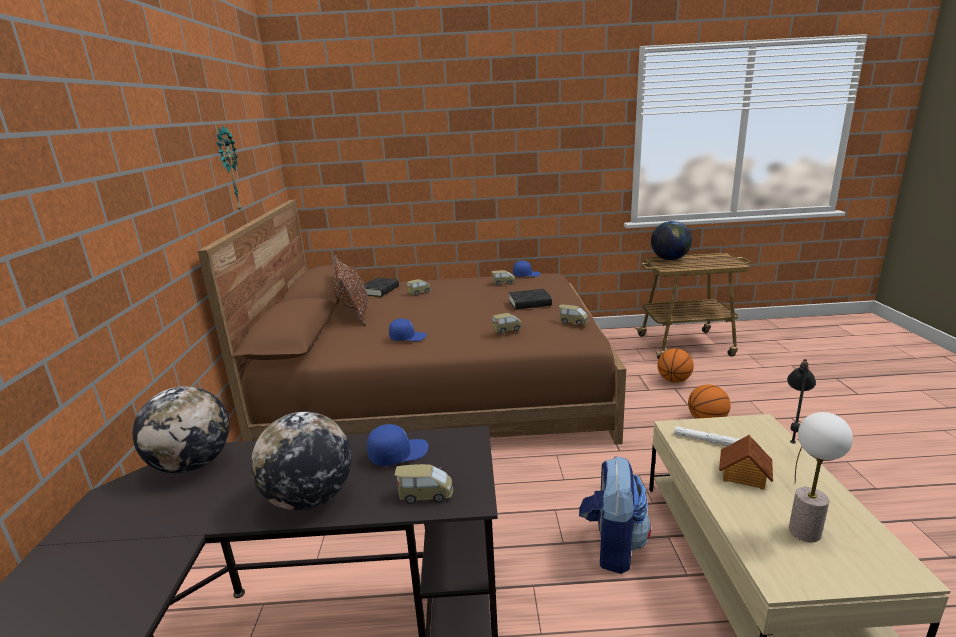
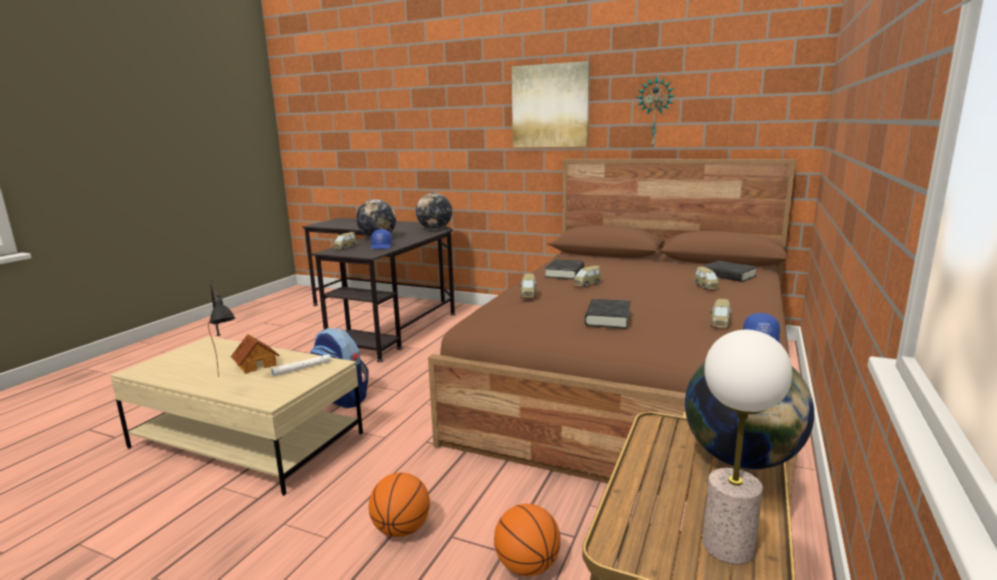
camera: 115 degrees right, 5 degrees down
brown pillow [334,255,368,326] -> none
blue cap [389,318,427,341] -> black book [545,259,584,279]
toy car [559,304,588,325] -> toy car moved to [574,266,601,287]
table lamp [789,412,853,542] -> table lamp moved to [703,330,792,564]
none -> picture [512,61,590,147]

